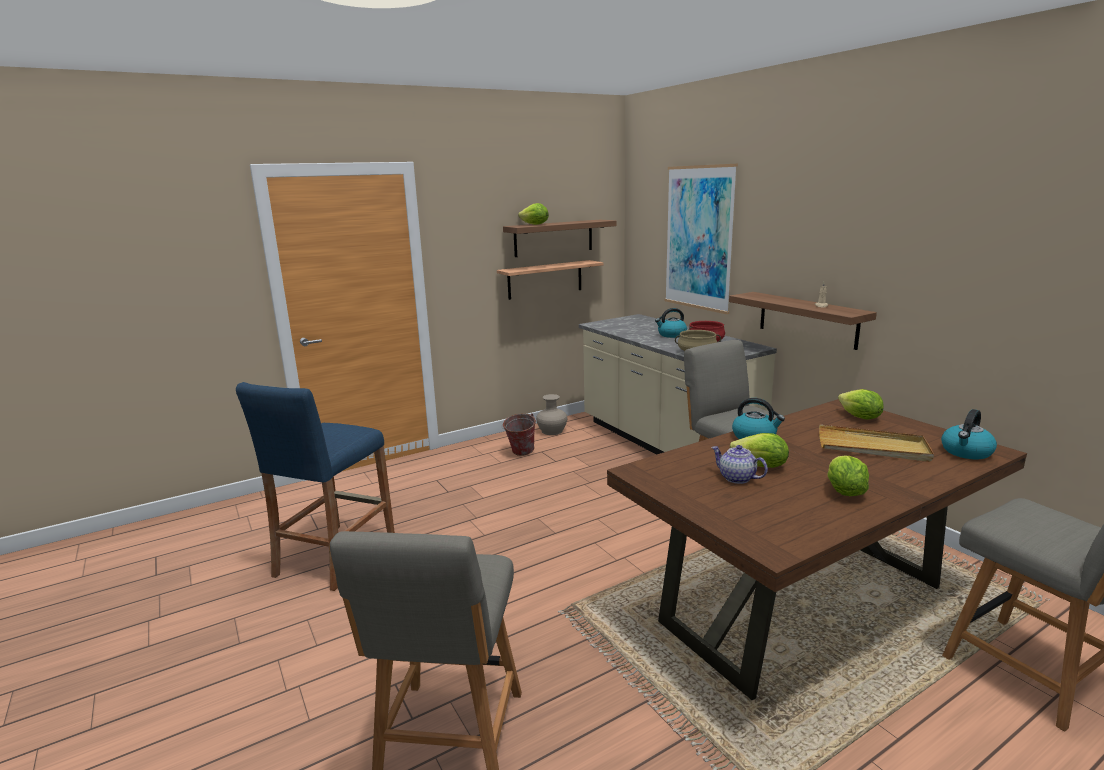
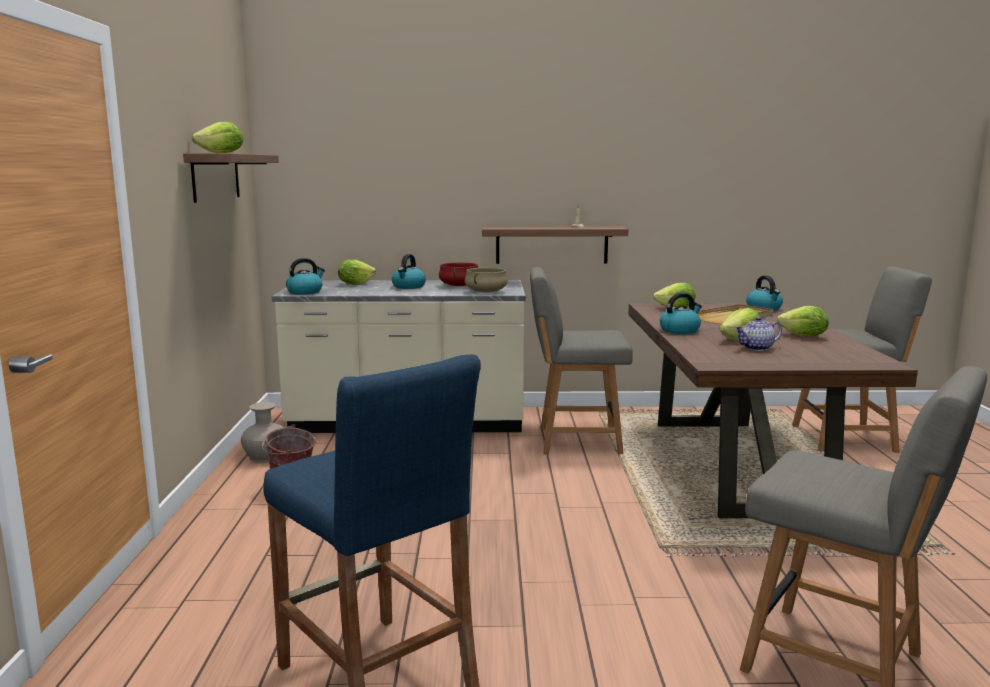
camera: 60 degrees left, 5 degrees down
shelf [497,260,603,300] -> none
picture [665,164,738,314] -> none
none -> kettle [286,258,325,294]
none -> lettuce [338,259,376,285]

